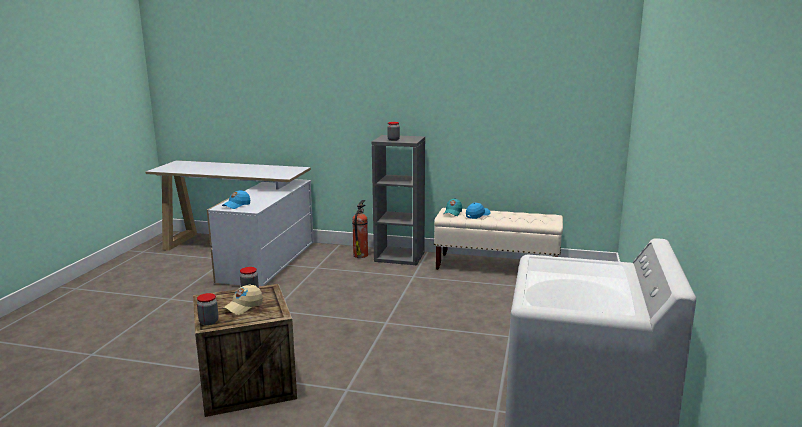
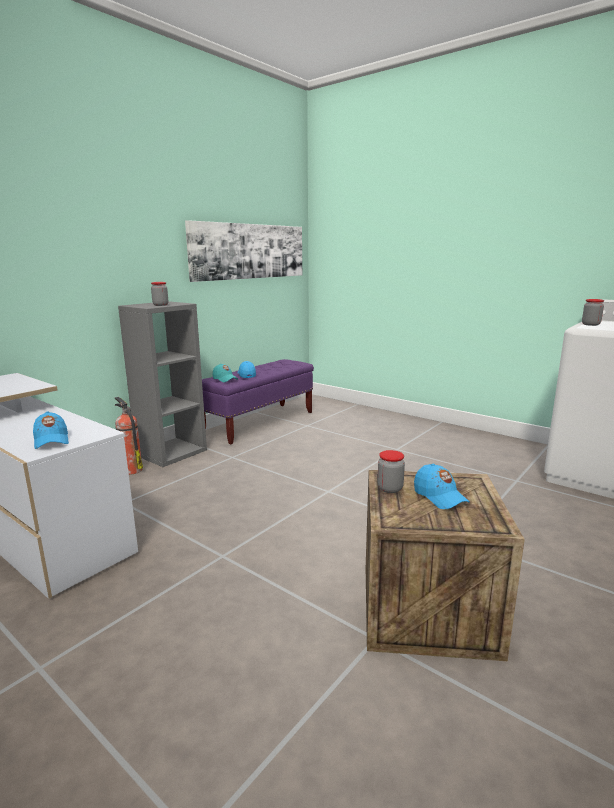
camera: 65 degrees left, 0 degrees up
jar [197,293,219,325] -> jar moved to [582,299,604,326]
beige cap [222,284,263,315] -> blue cap [414,464,470,509]
beige bench [434,208,563,270] -> purple bench [202,359,314,444]
none -> picture [185,220,302,282]

